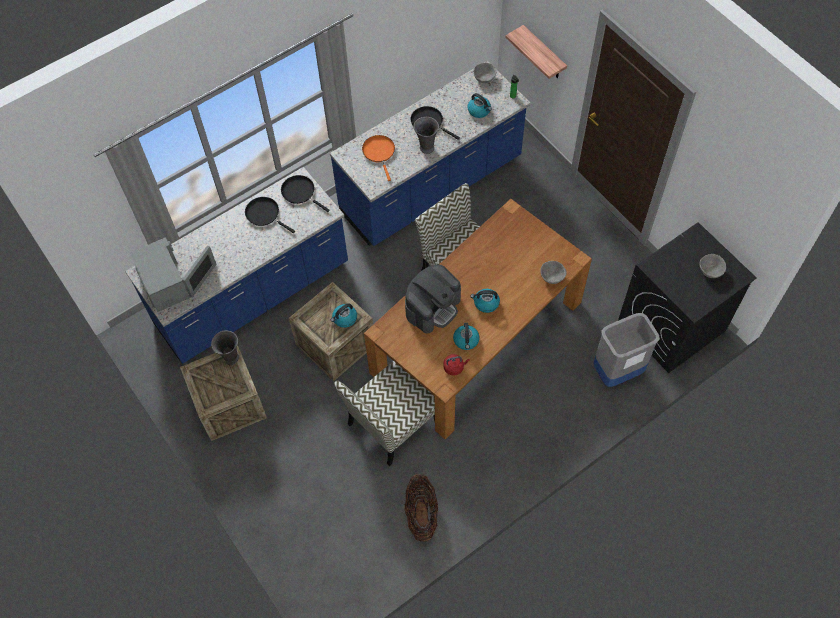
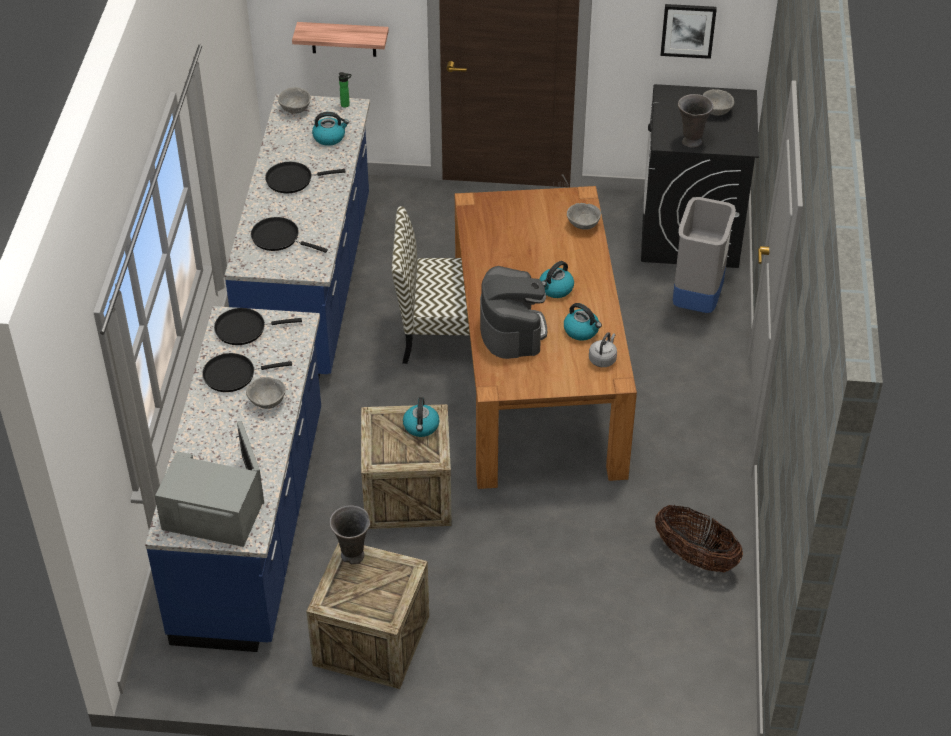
camera: 50 degrees left, 15 degrees down
chair [334,361,435,466] -> none
orange frying pan [362,135,395,181] -> black frying pan [251,217,328,253]
grey vase [414,117,439,154] -> grey vase moved to [678,94,713,148]
red kettle [443,354,470,376] -> grey kettle [589,332,617,367]
none -> grey bowl [246,377,286,409]
none -> picture [661,4,717,59]

